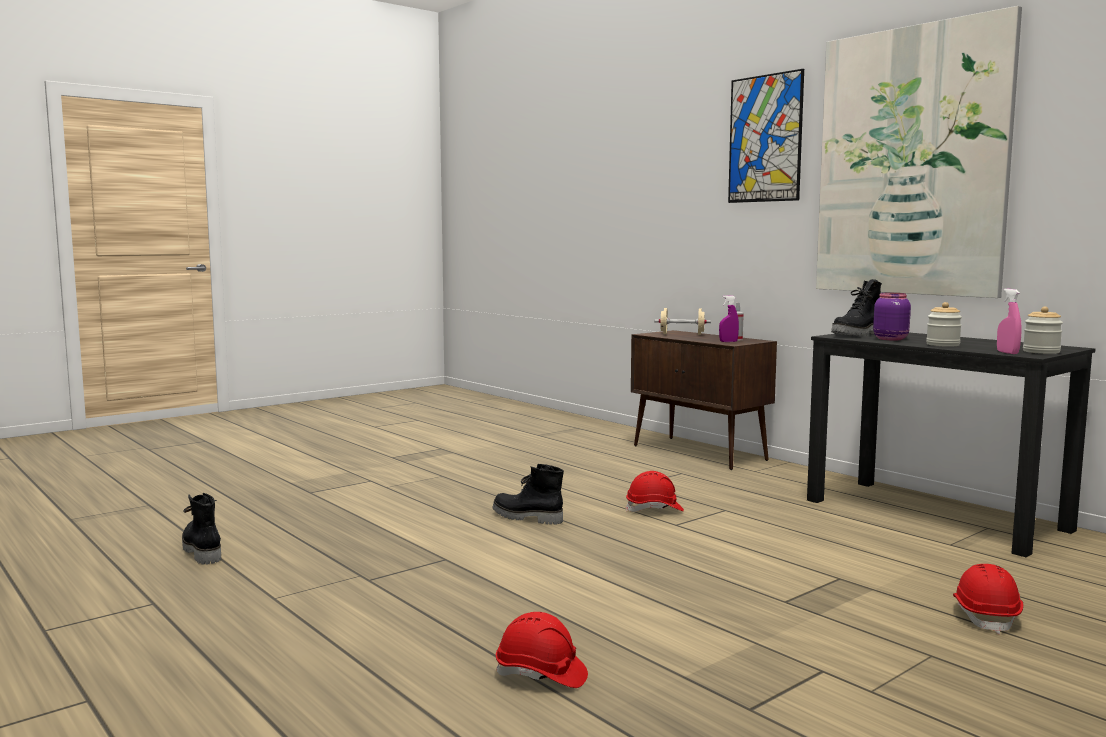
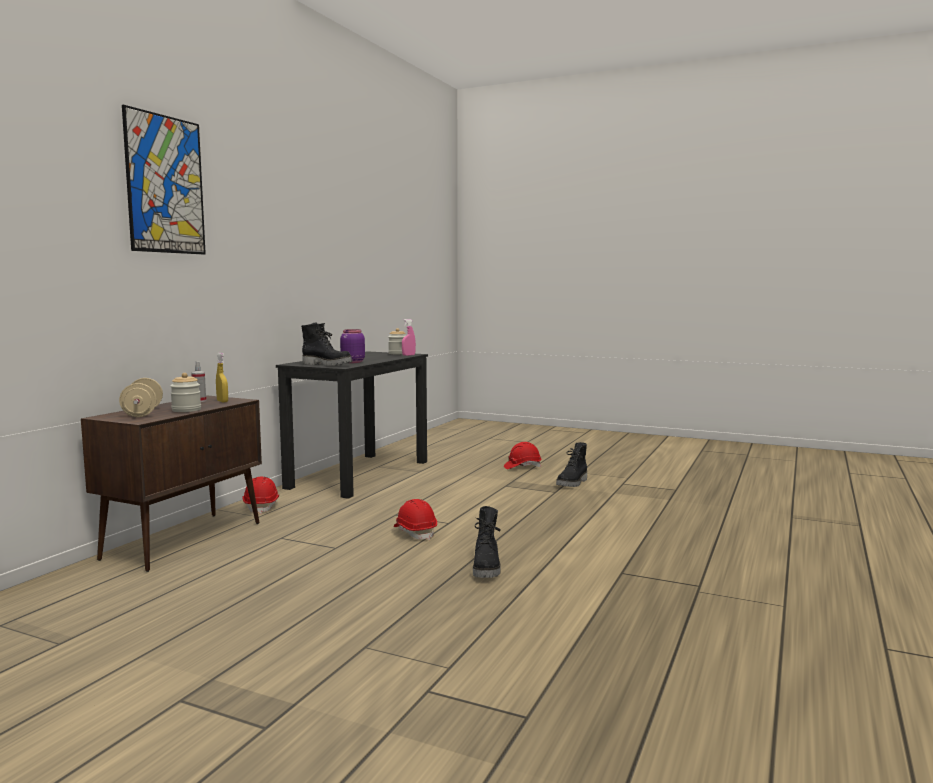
camera: 115 degrees left, 0 degrees up
black boot [182,493,221,565] -> black boot moved to [556,442,587,487]
red hard hat [496,612,588,688] -> red hard hat moved to [242,477,279,514]
purple spray bottle [719,296,739,342] -> yellow spray bottle [216,353,228,402]
picture [816,6,1022,298] -> none
jar [926,302,962,347] -> jar moved to [170,373,201,412]

